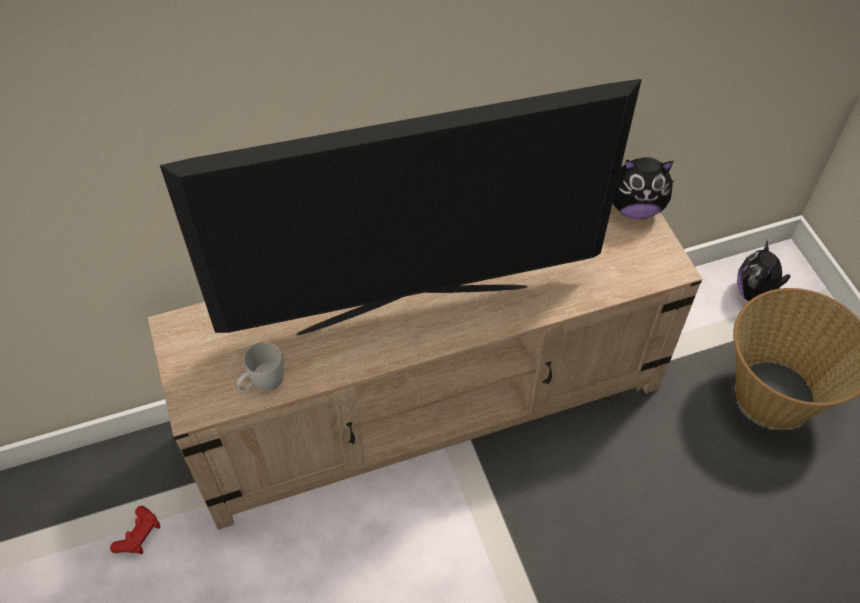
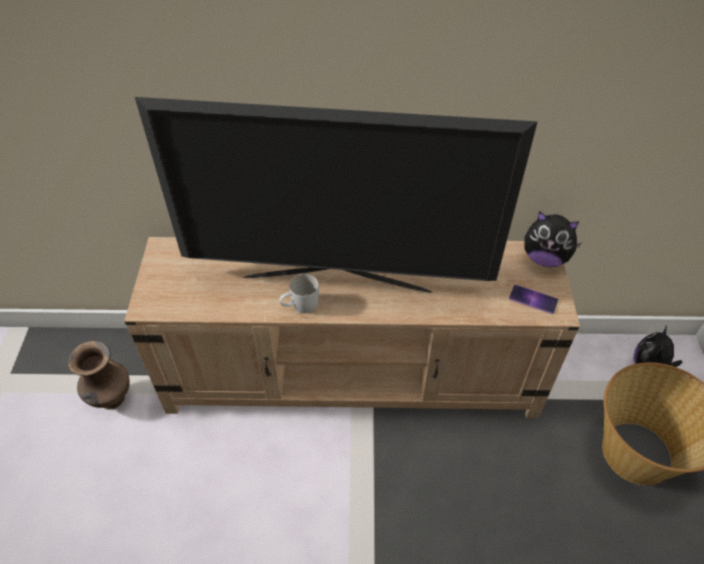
camera: 20 degrees right, 5 degrees down
red game controller [110,506,160,554] -> brown vase [68,341,130,410]
white mug [237,342,284,391] -> white mug moved to [279,274,319,313]
none -> phone [509,285,558,314]

